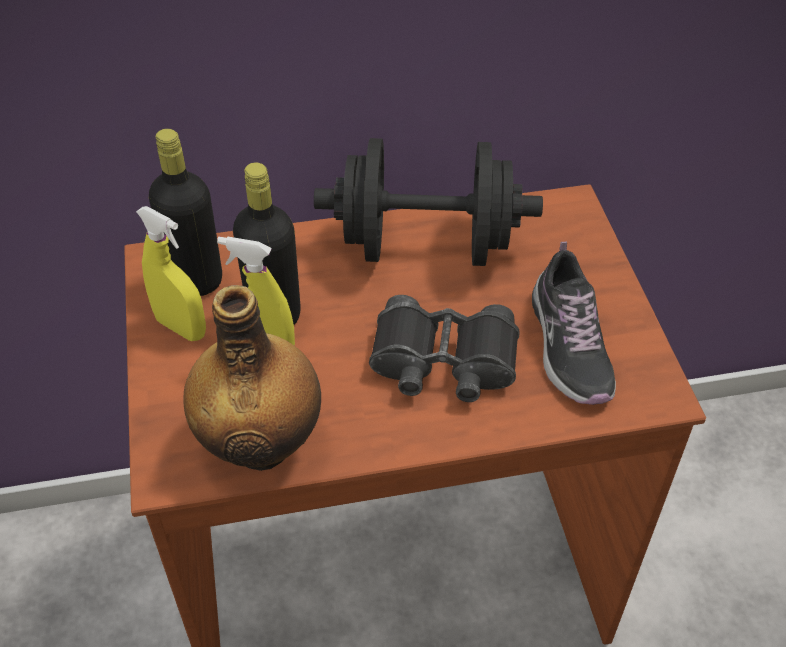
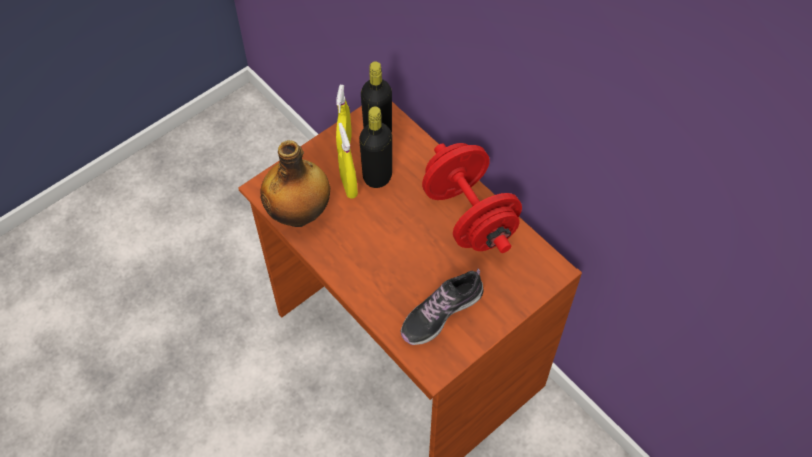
camera: 60 degrees right, 10 degrees up
black dumbbell [314,138,543,266] -> red dumbbell [422,143,522,253]
black binoculars [369,295,520,402] -> none

